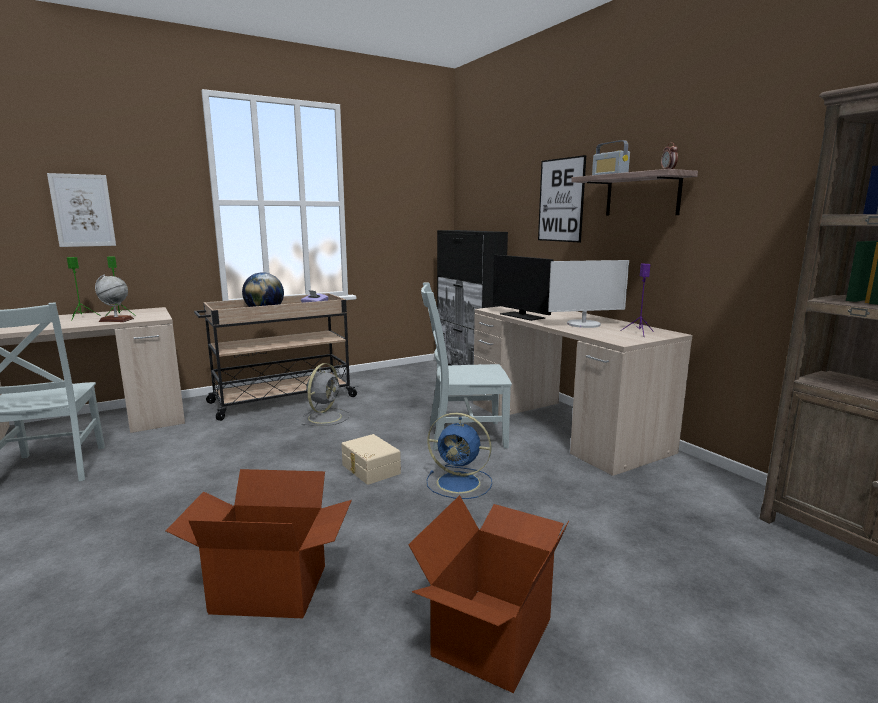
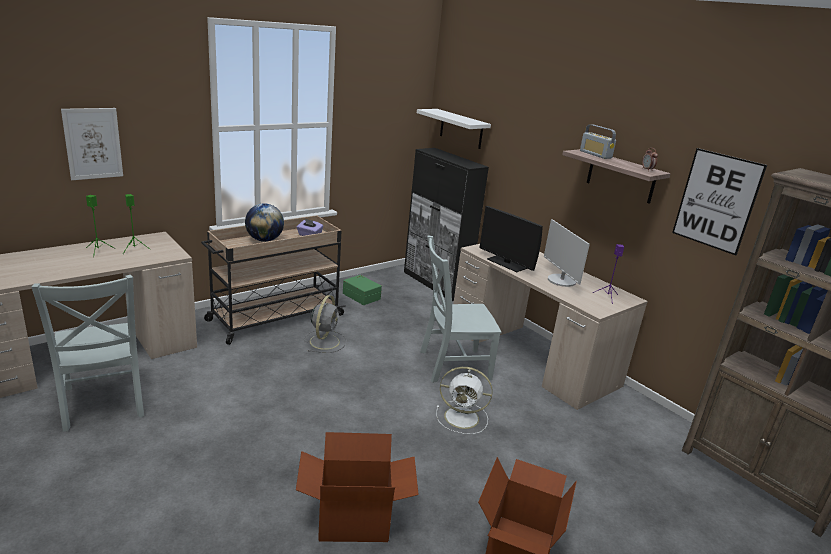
camera: 10 degrees left, 10 degrees up
globe [95,275,134,322] -> none
beige storage box [341,434,401,485] -> none
blue fan [427,413,492,499] -> white fan [436,367,493,434]
picture [538,155,586,242] -> picture moved to [672,148,767,255]
monitor [548,260,629,328] -> monitor turned 90 degrees clockwise [544,219,590,287]
none -> green storage box [343,275,382,305]
none -> white shelf [417,109,491,149]

